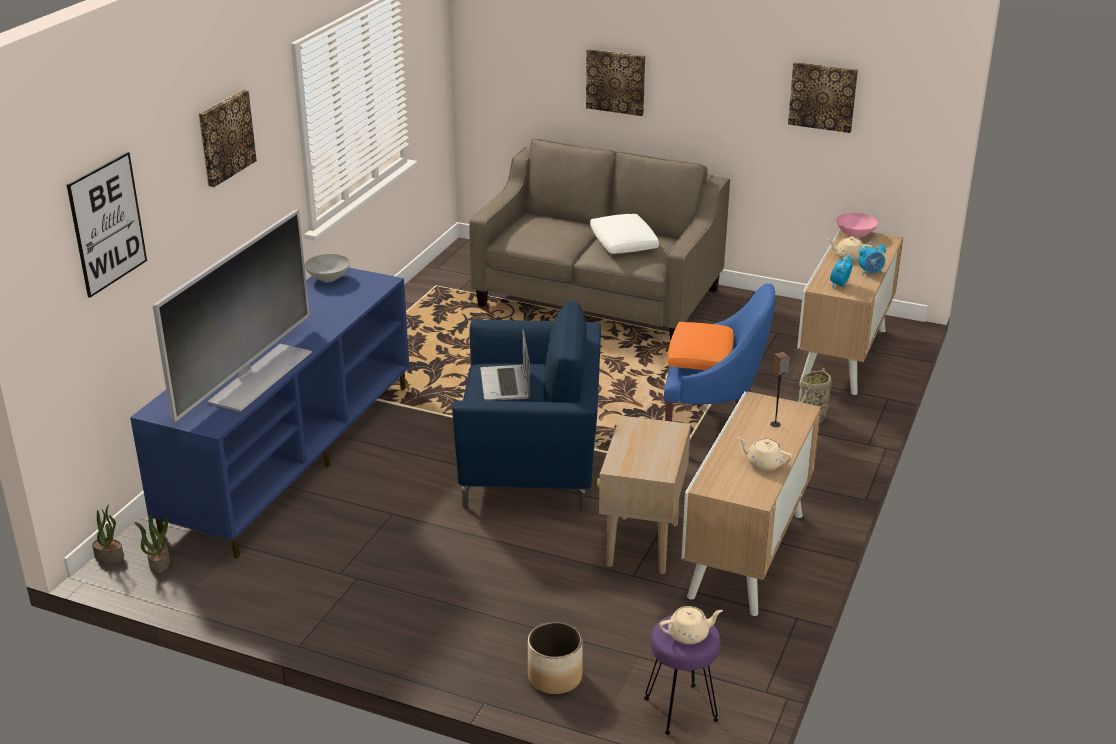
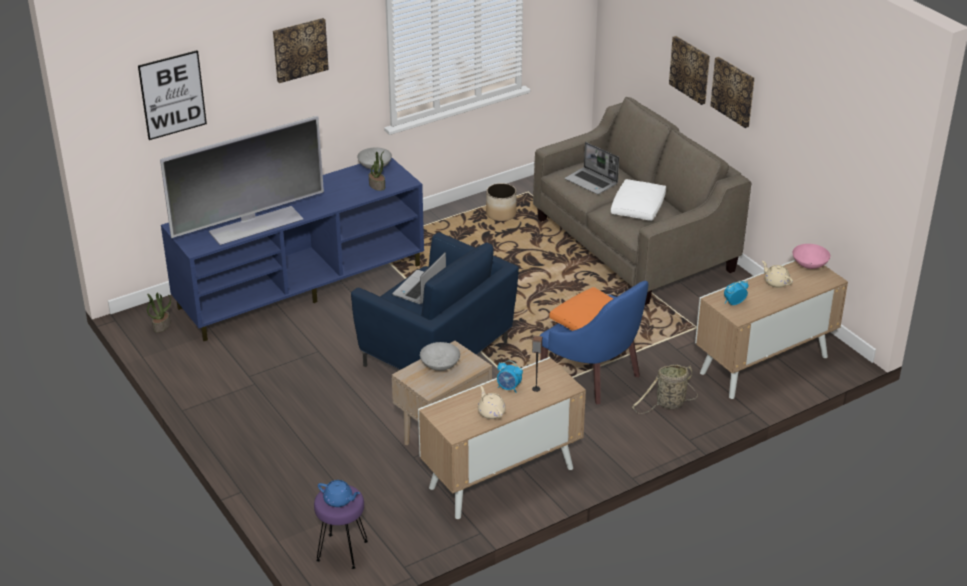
camera: 35 degrees right, 5 degrees up
potted plant [92,504,124,564] -> potted plant moved to [369,150,385,191]
planter [528,622,583,694] -> planter moved to [486,183,517,221]
beige teapot [659,606,723,644] -> blue teapot [318,480,360,507]
picture [788,62,858,133] -> picture moved to [710,57,755,128]
alarm clock [858,241,886,275] -> alarm clock moved to [497,360,523,393]
none -> grey bowl [420,342,460,371]
none -> laptop [565,142,619,194]

